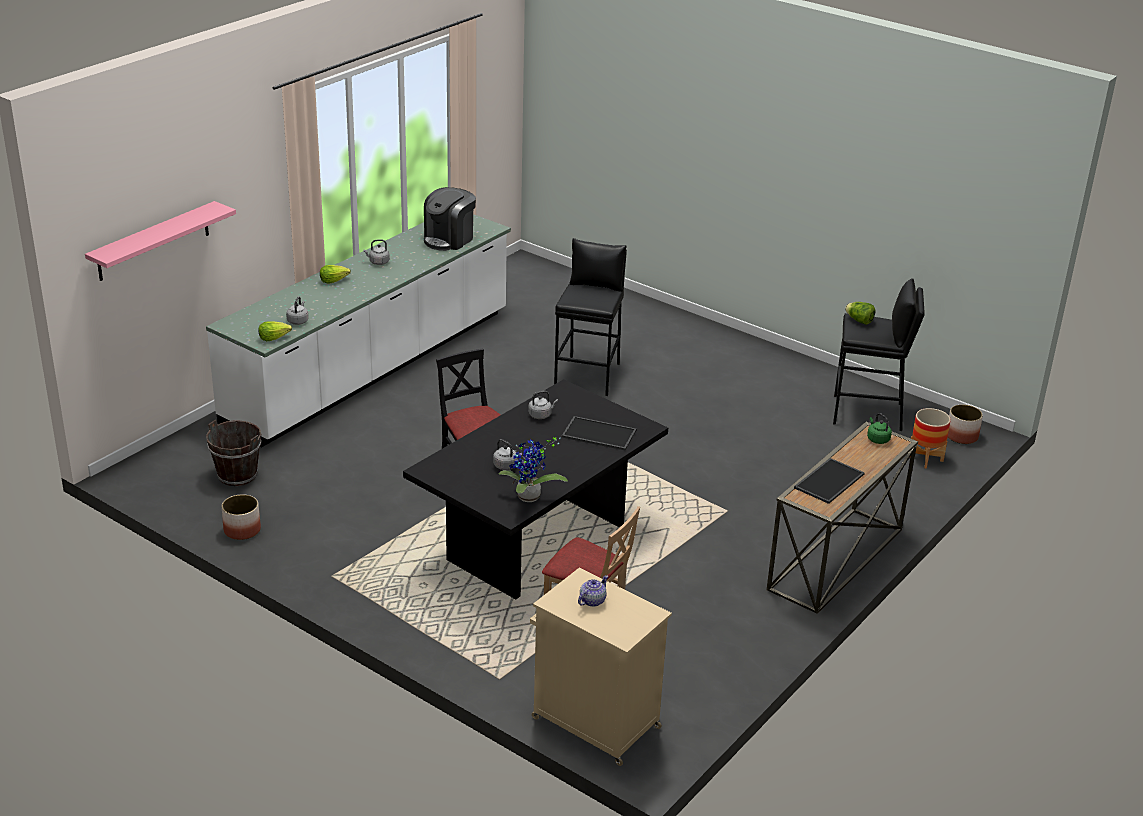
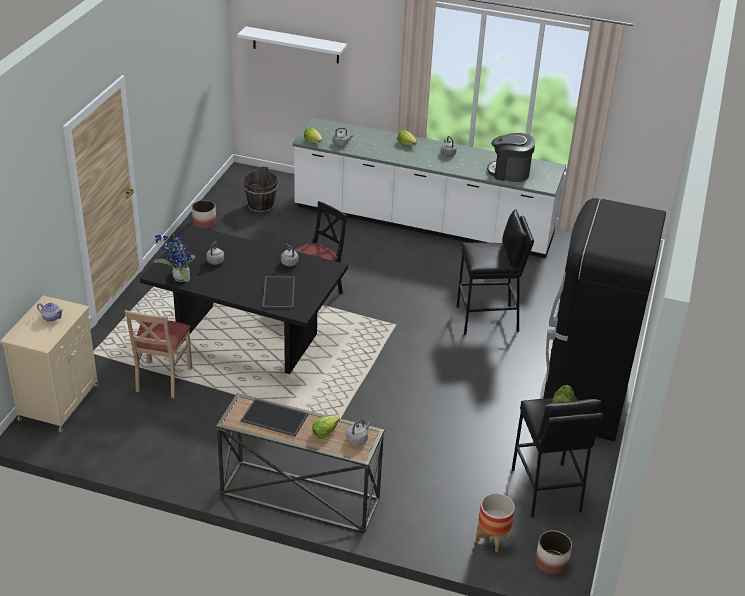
camera: 70 degrees right, 5 degrees up
pink shelf [85,201,236,281] -> white shelf [237,26,347,64]
green kettle [867,413,892,444] -> grey kettle [347,419,371,445]
none -> lettuce [312,416,340,439]
none -> black fridge [540,198,666,441]

